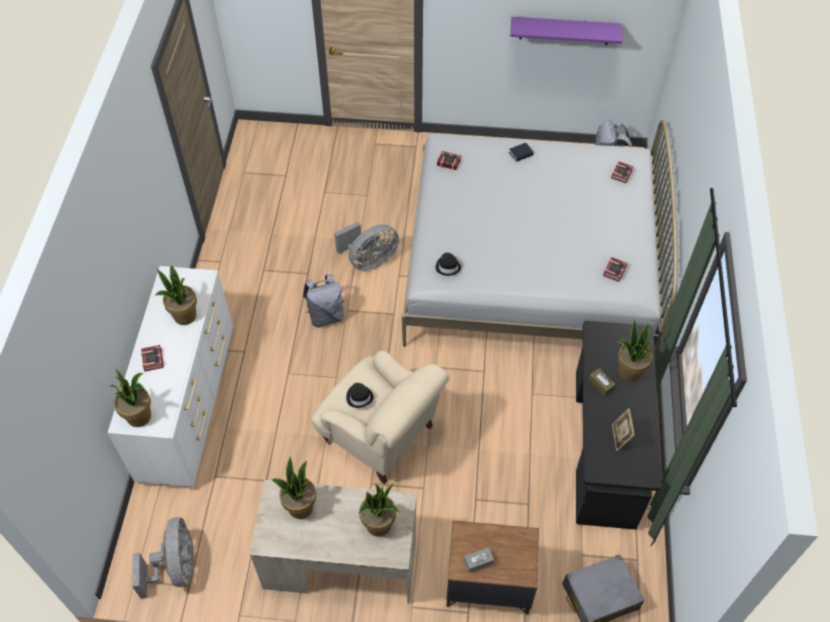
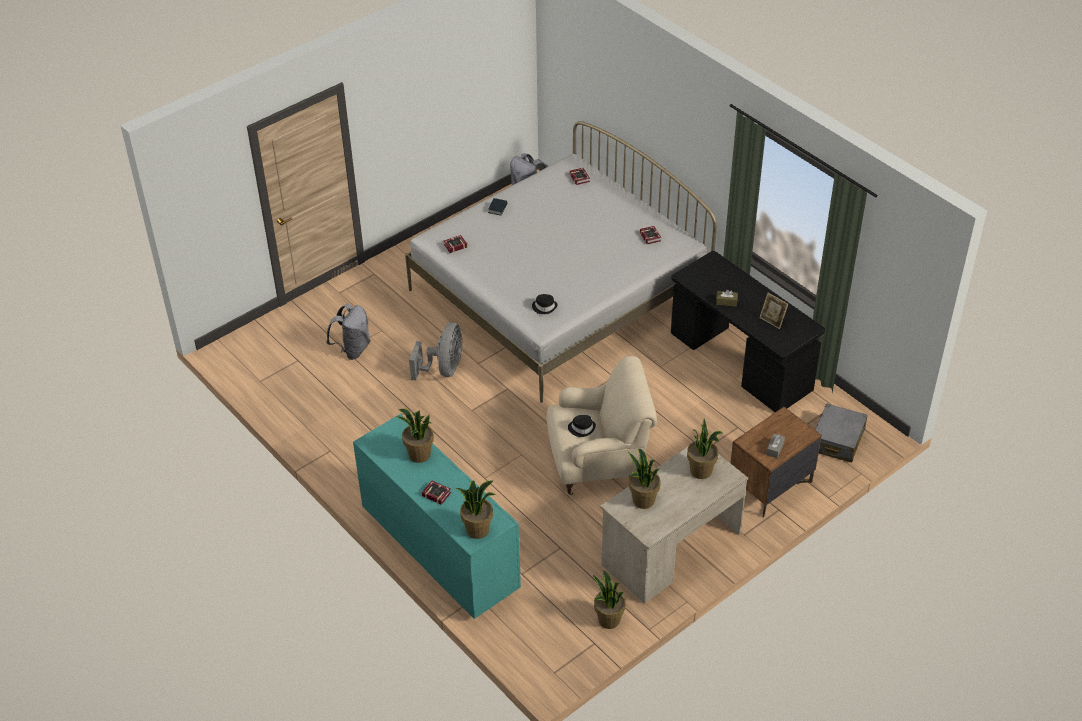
camera: 45 degrees left, 10 degrees down
white dresser [108,266,233,487] -> turquoise dresser [353,414,521,619]
grey fan [132,517,194,599] -> none
grey backpack [303,274,344,327] -> grey backpack moved to [326,304,370,360]
purple shelf [510,17,622,45] -> none
potted plant [618,319,652,382] -> potted plant moved to [593,571,626,629]

